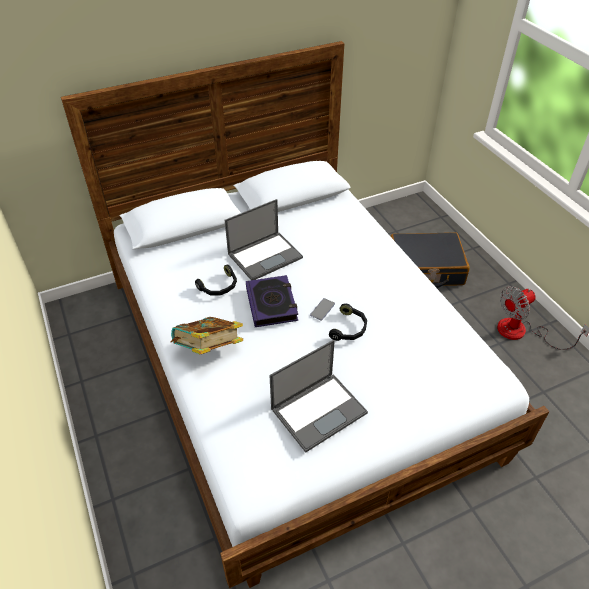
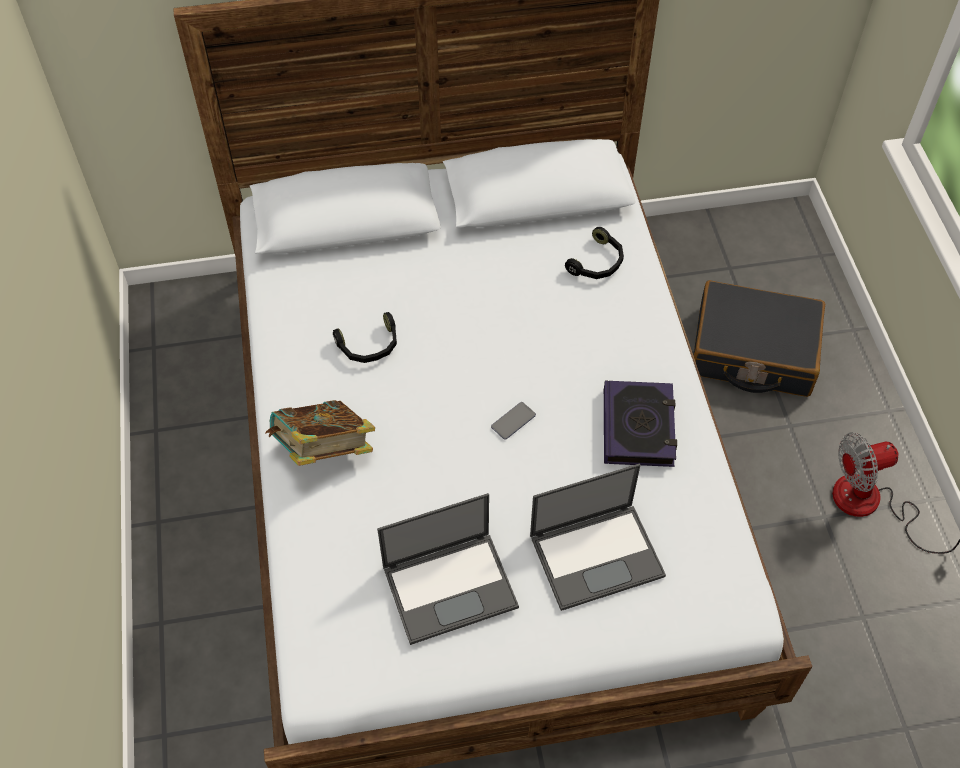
camera: 15 degrees right, 10 degrees up
laptop [225,199,303,280] -> laptop moved to [530,464,666,611]
book [246,275,298,327] -> book moved to [604,381,677,467]
black headphones [329,303,367,341] -> black headphones moved to [565,227,624,279]

